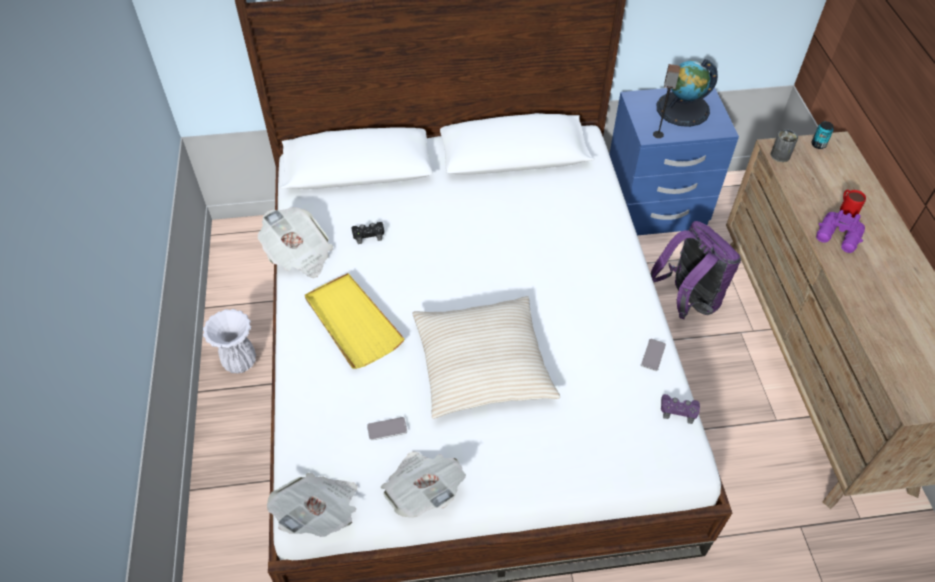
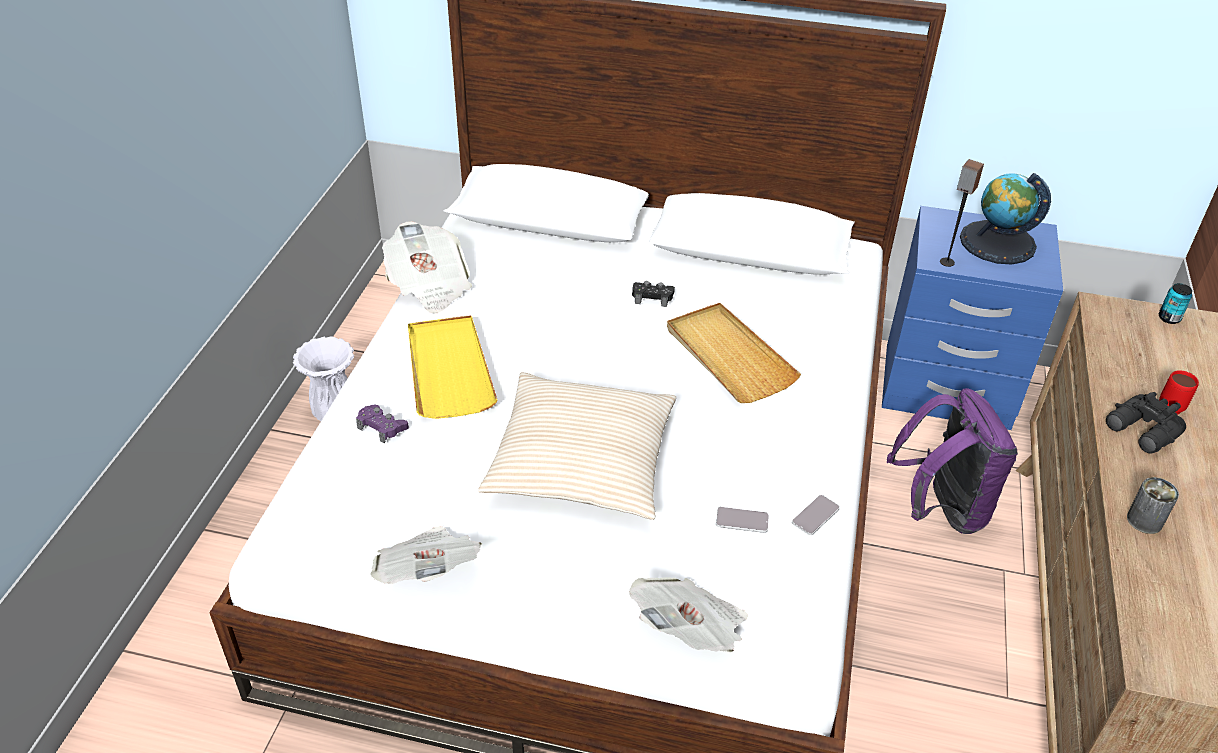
camera: 20 degrees right, 10 degrees down
newspaper [267,473,357,537] -> newspaper moved to [629,577,748,652]
black game controller [352,222,384,244] -> black game controller moved to [632,281,675,307]
phone [367,417,407,440] -> phone moved to [716,507,769,533]
purple game controller [661,394,700,424] -> purple game controller moved to [356,405,409,443]
can [771,129,798,162] -> can moved to [1127,477,1179,534]
purple binoculars [816,210,865,253] -> black binoculars [1106,392,1186,454]
none -> beige tray [667,303,801,403]

